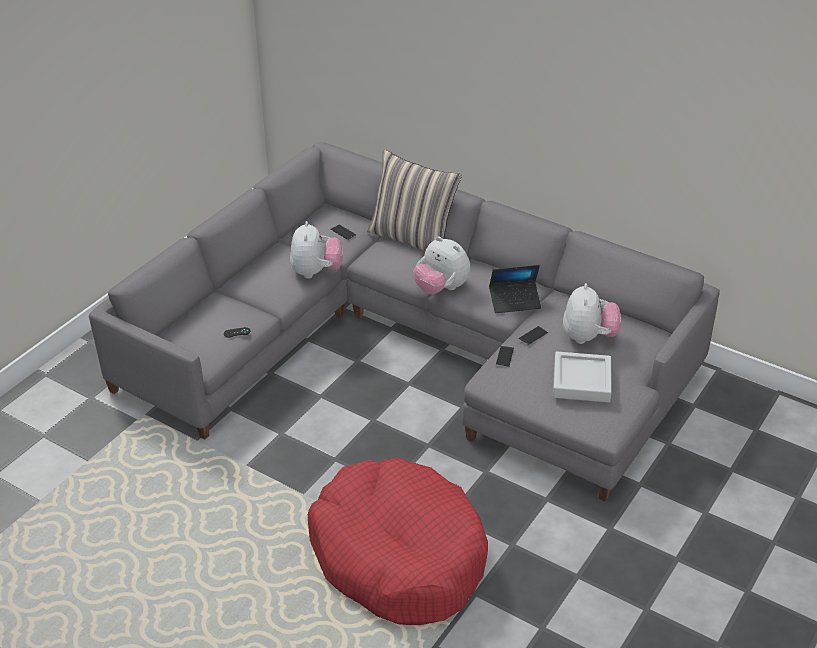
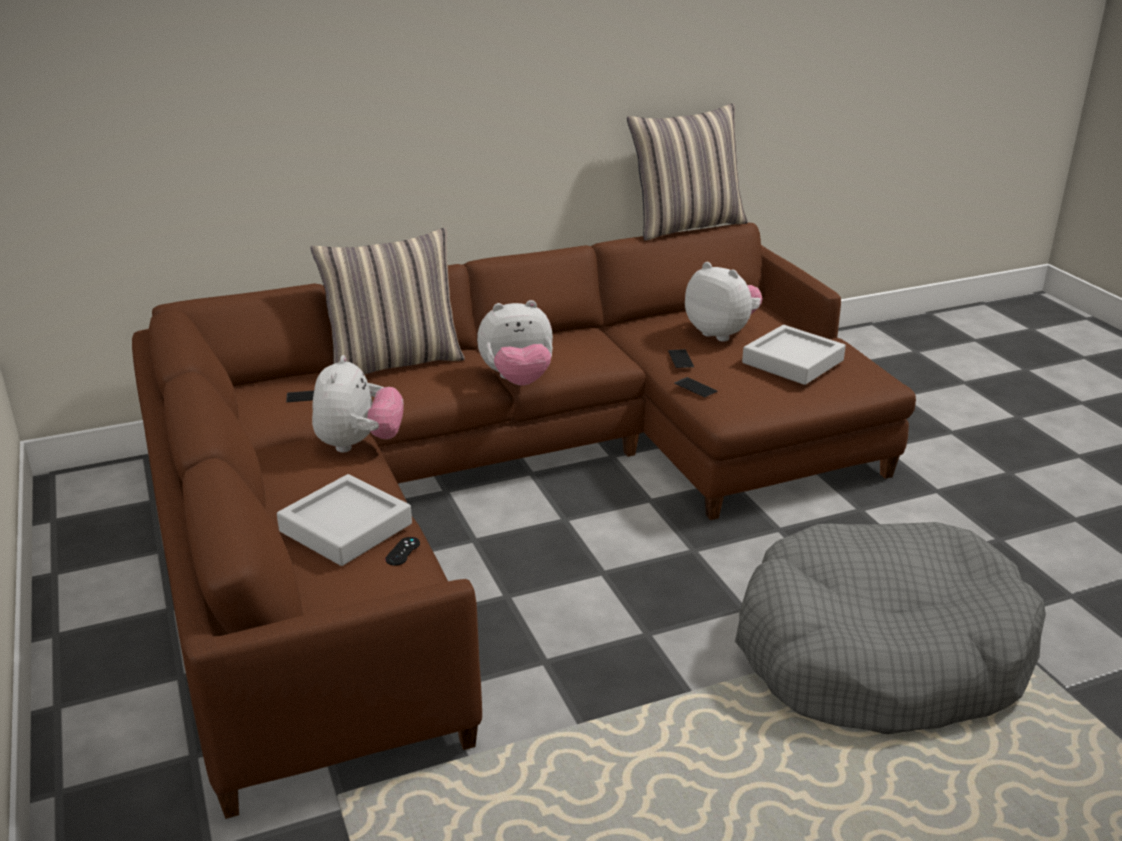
camera: 55 degrees left, 10 degrees down
grey sofa [89,142,720,501] -> brown sofa [132,222,916,819]
plush toy [290,221,343,279] -> plush toy turned 60 degrees clockwise [312,355,403,453]
red dog bed [308,458,488,625] -> grey dog bed [735,522,1046,734]
laptop [489,265,541,313] -> none
none -> grey tray [277,474,412,566]
none -> pillow [627,103,748,241]

